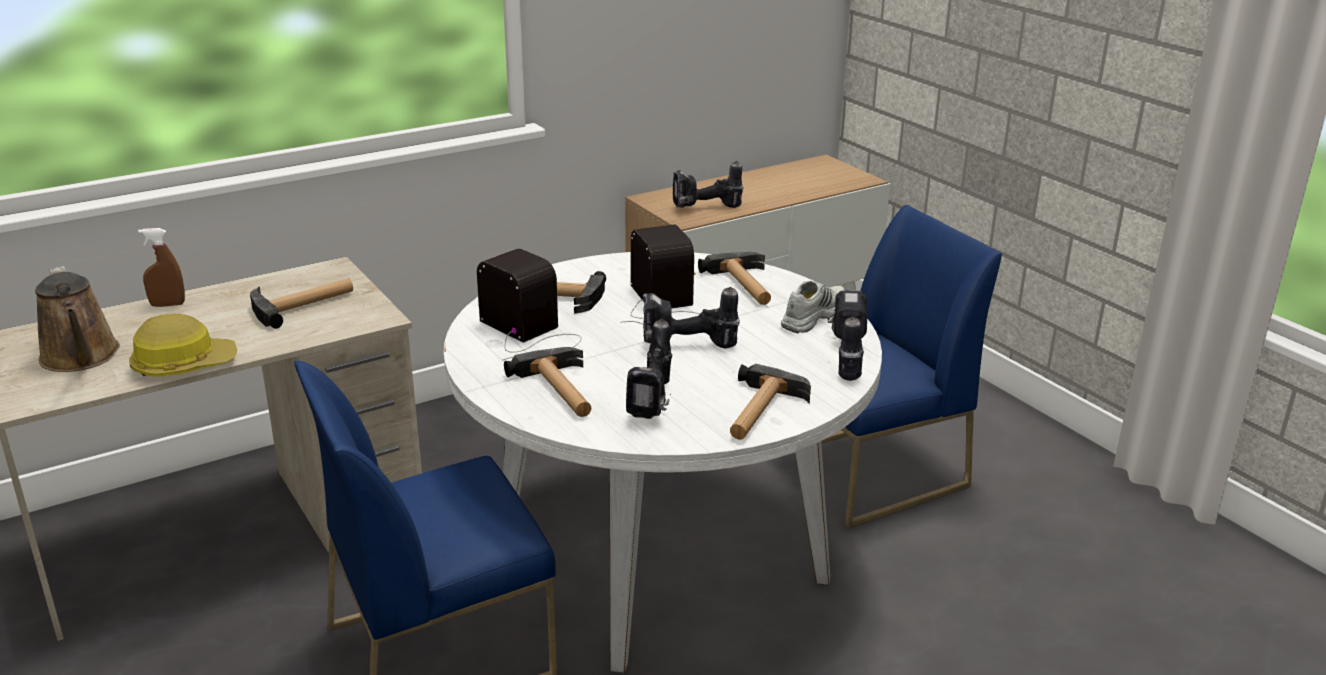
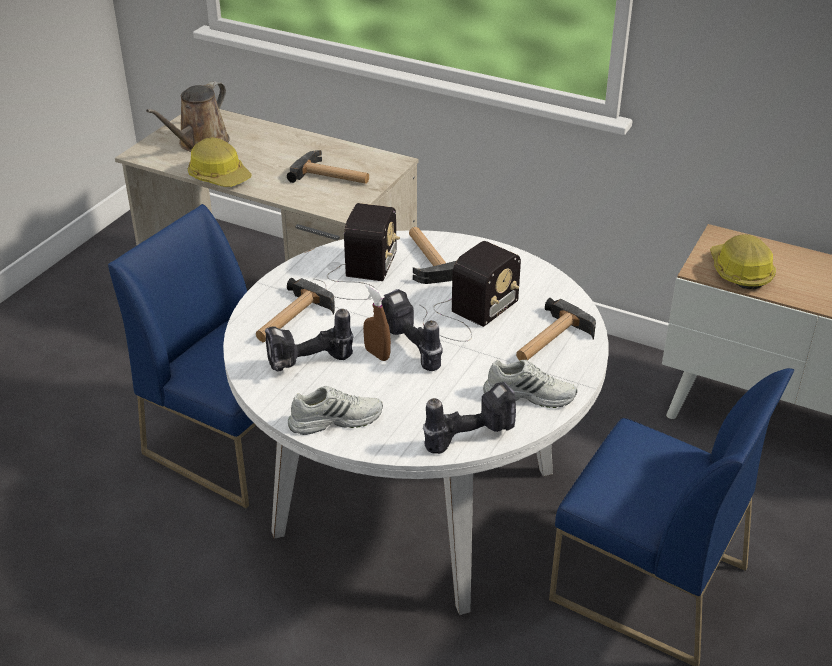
camera: 60 degrees right, 10 degrees up
brown spray bottle [138,228,185,307] -> brown spray bottle moved to [363,284,391,361]
power drill [673,161,744,208] -> hard hat [710,234,776,290]
hammer [730,364,811,440] -> white shoe [288,386,383,435]

